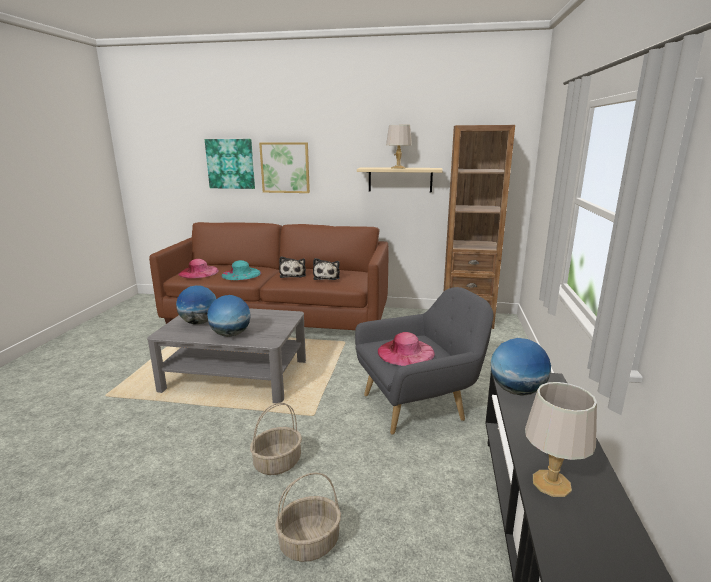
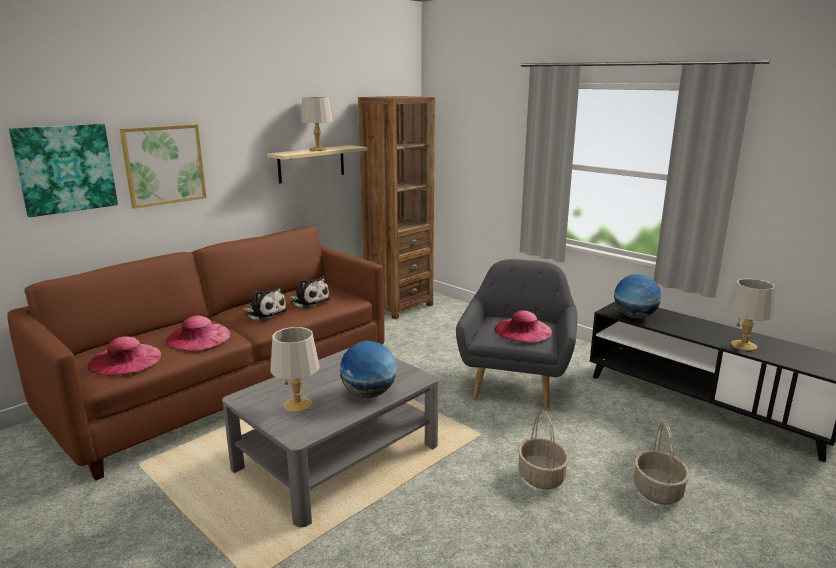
camera: 55 degrees left, 0 degrees up
globe [176,285,216,325] -> grey table lamp [270,327,320,412]
turquoise hat [221,260,261,280] -> pink hat [165,315,230,351]

